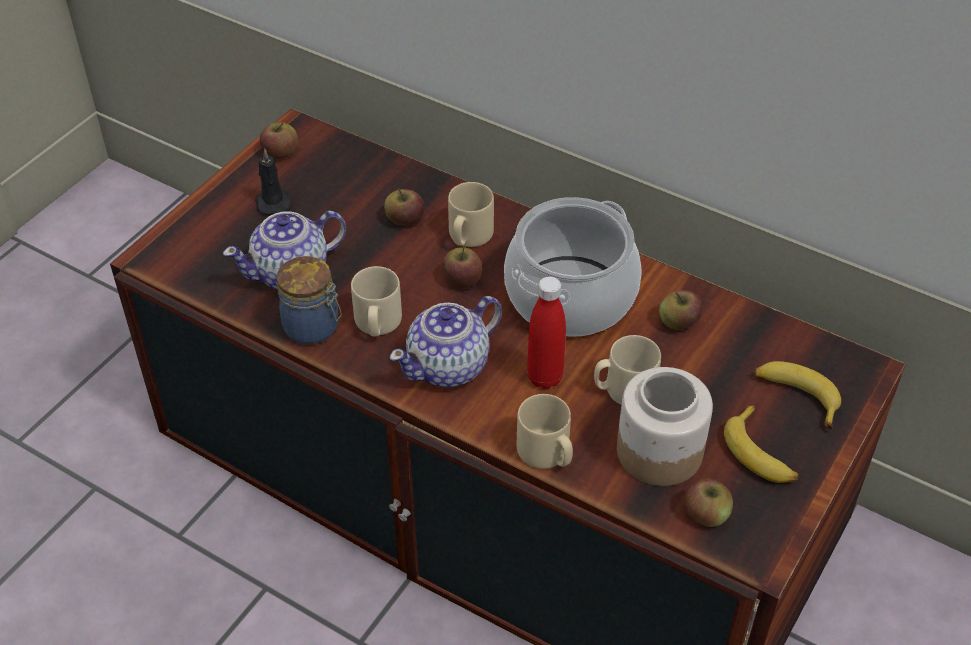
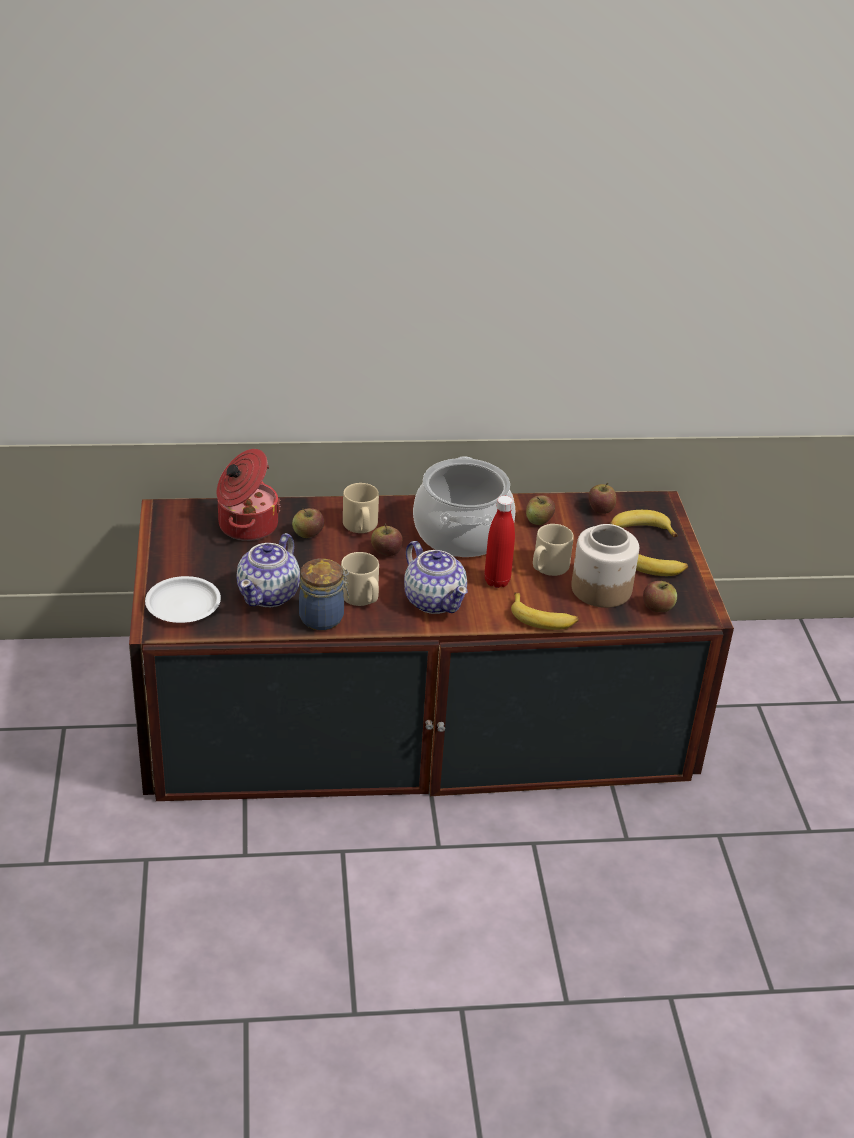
camera: 40 degrees left, 10 degrees down
black candle [255,148,293,215] -> none
apple [260,122,298,159] -> apple moved to [589,483,617,514]
teapot [390,296,502,387] -> teapot turned 45 degrees counterclockwise [404,541,467,614]
beige mug [517,394,573,469] -> banana [511,592,579,630]
none -> white plate [145,576,221,623]
none -> cooking pot [217,449,281,541]

